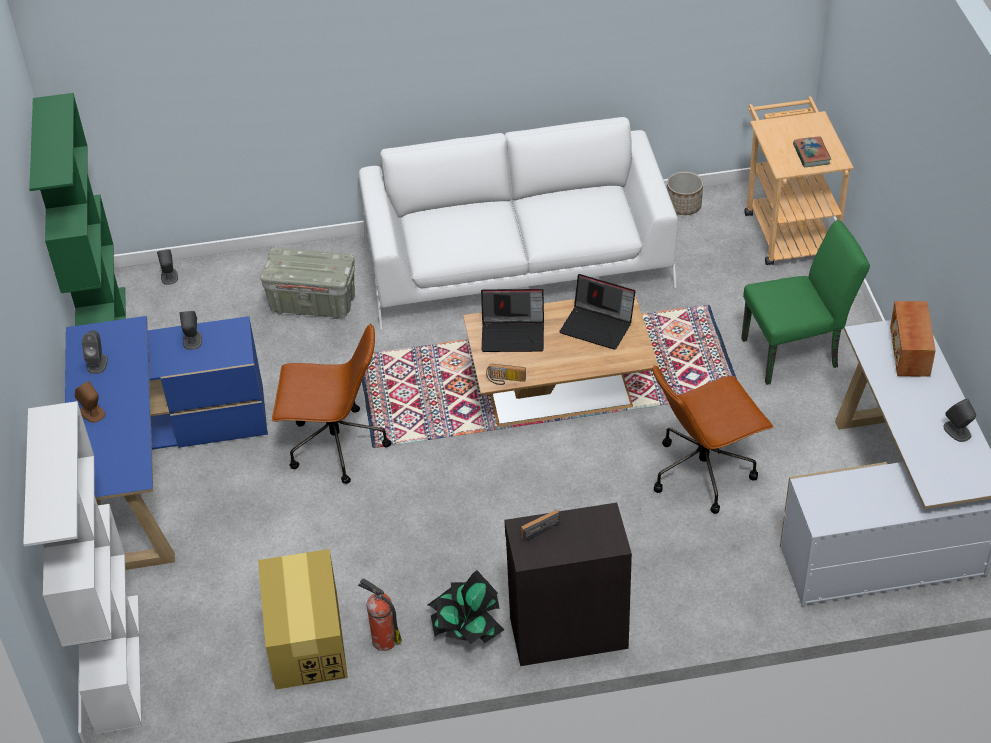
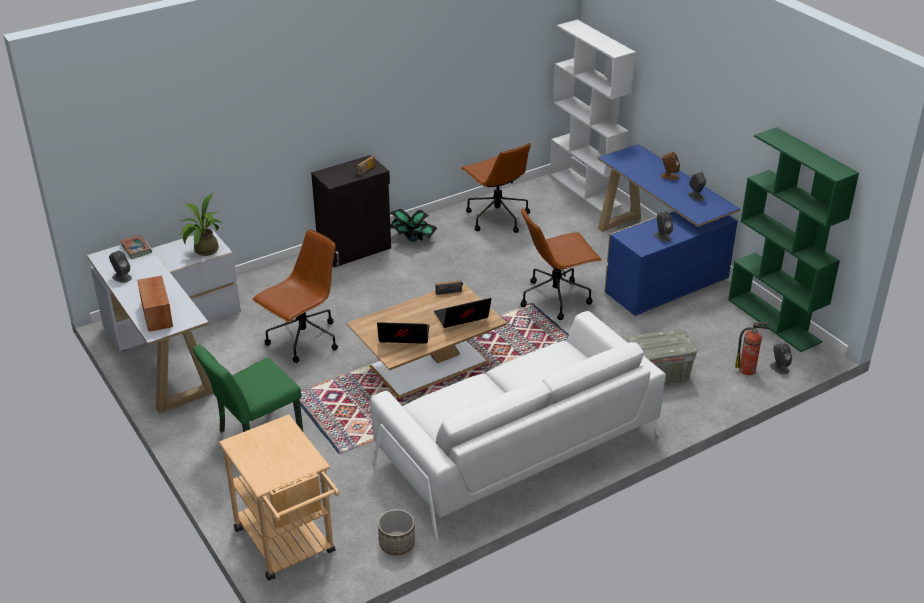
camera: 155 degrees right, 10 degrees down
cardboard box [258,549,348,690] -> brown office chair [460,143,531,233]
fire extinguisher [358,578,402,651] -> fire extinguisher moved to [735,322,771,375]
book [793,136,831,168] -> book moved to [120,235,152,259]
none -> potted plant [180,193,224,256]

